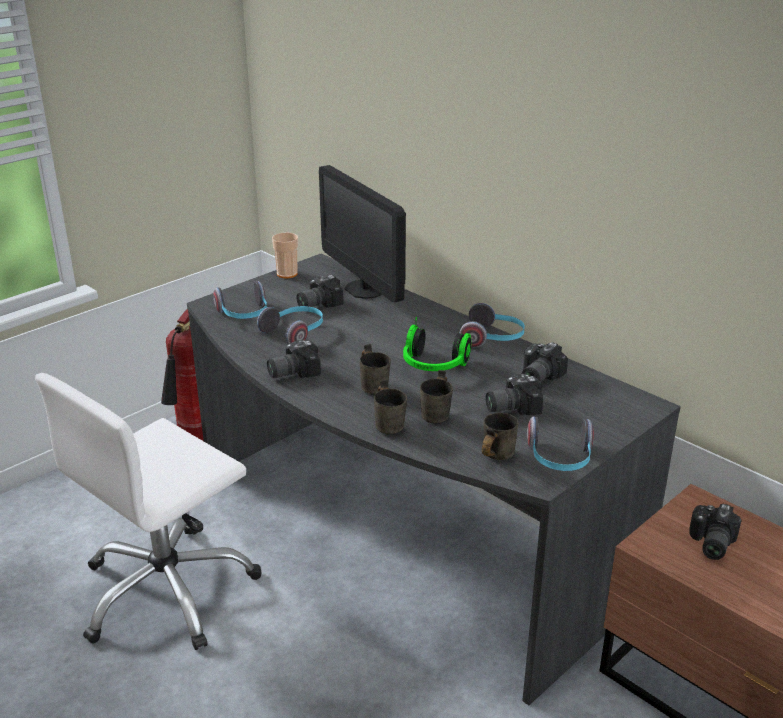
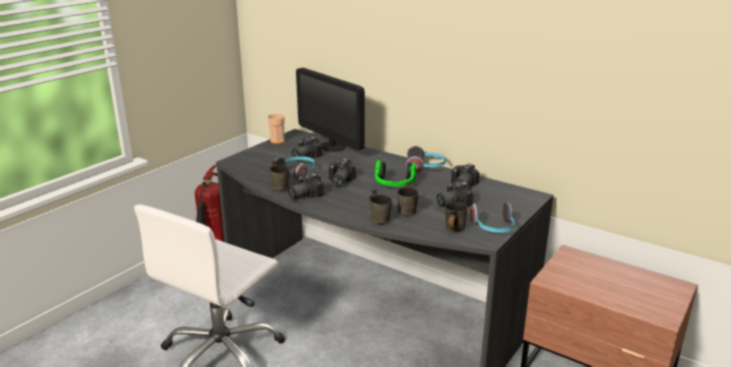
camera: 10 degrees left, 5 degrees down
headphones [213,281,267,319] -> none
grey mug [360,344,391,395] -> grey mug moved to [270,161,290,191]
camera [689,503,742,560] -> camera moved to [329,159,356,186]

